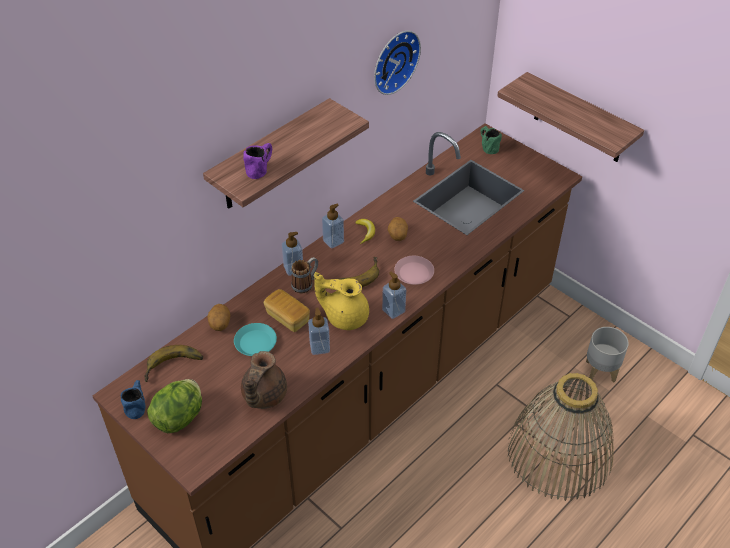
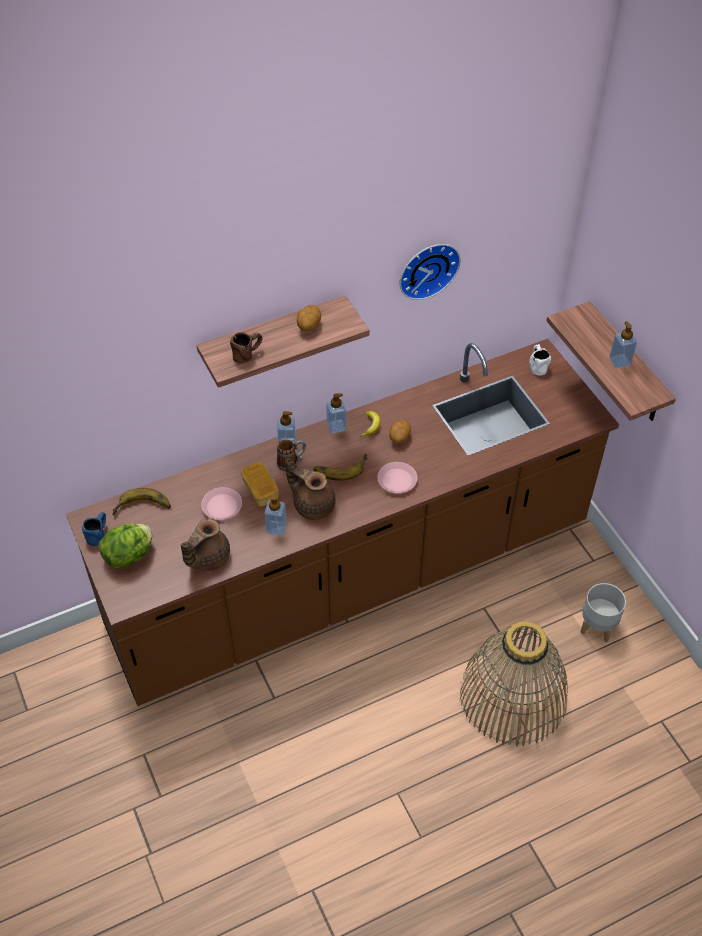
camera: 20 degrees right, 5 degrees up
potato [207,304,230,331] -> potato moved to [297,305,321,332]
turquoise plate [234,323,277,356] -> pink plate [201,487,242,520]
purple mug [243,143,272,179] -> brown mug [230,332,263,364]
yellow teapot [314,272,369,330] -> brown teapot [286,458,336,520]
soap dispenser [382,272,406,319] -> soap dispenser moved to [609,321,637,368]
green mug [480,126,502,154] -> white mug [529,344,551,376]

